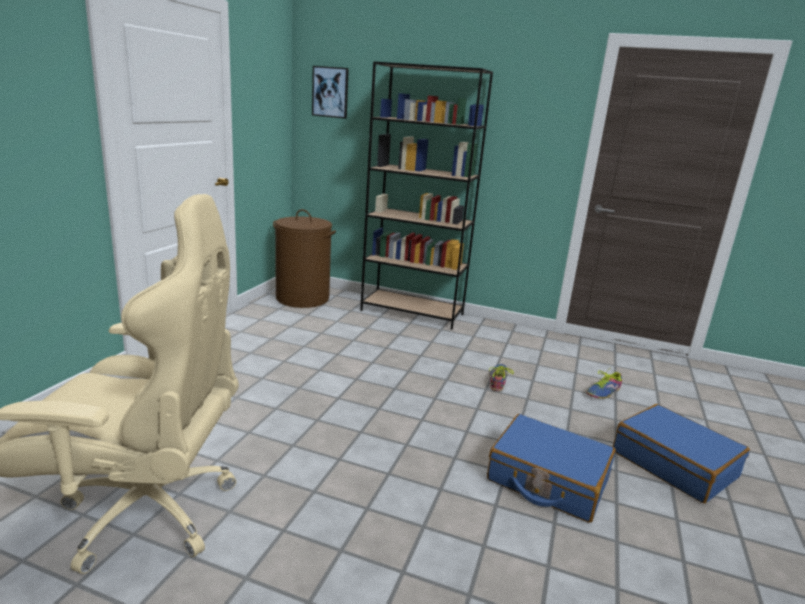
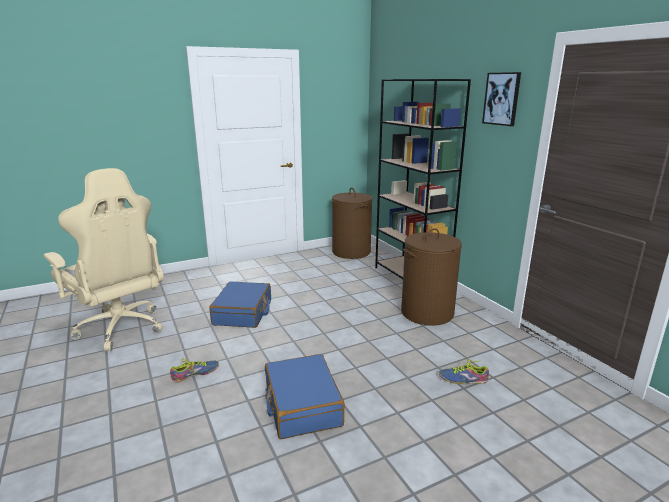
camera: 45 degrees right, 0 degrees up
picture [312,66,349,119] -> picture moved to [482,72,521,126]
shoe [489,364,514,391] -> shoe moved to [170,359,219,382]
blue suitcase [613,404,750,503] -> blue suitcase moved to [209,281,271,328]
none -> brown laundry basket [401,228,462,326]

